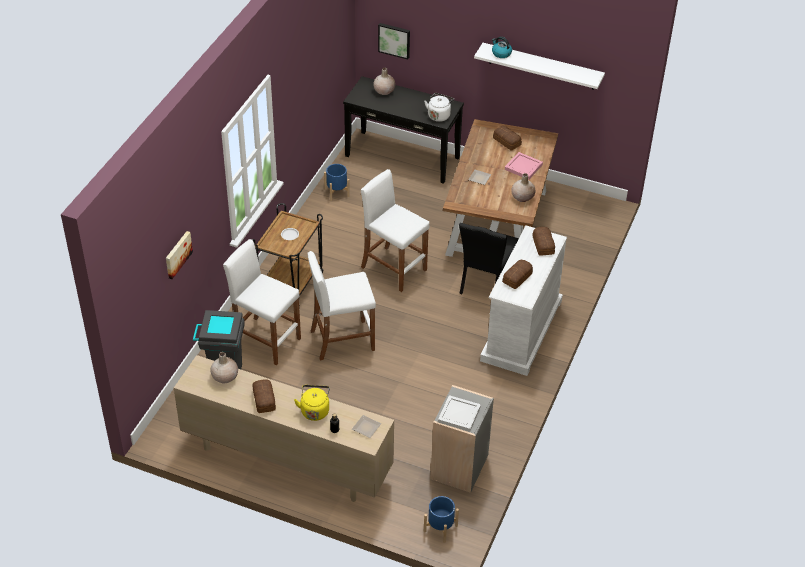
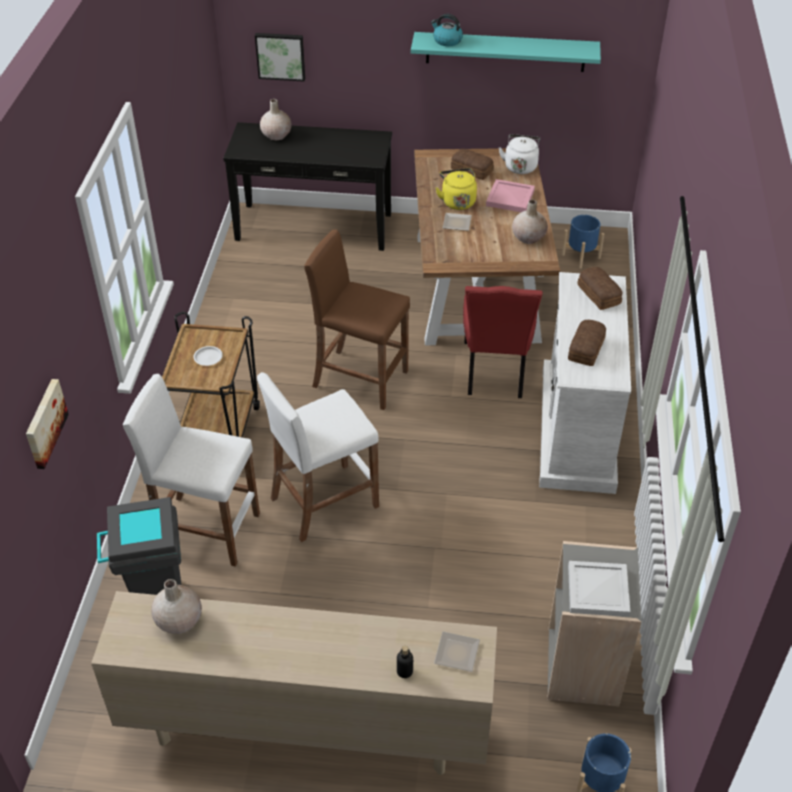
camera: 15 degrees left, 0 degrees up
bread [252,379,276,413] -> none
yellow kettle [294,385,330,421] -> yellow kettle moved to [436,168,477,210]
blue planter [324,164,350,201] -> blue planter moved to [562,215,604,268]
white stool [361,169,429,292] -> brown stool [304,229,410,410]
white kettle [425,93,454,122] -> white kettle moved to [499,134,540,174]
black chair [459,223,519,294] -> red chair [463,286,543,398]
white shelf [474,43,605,90] -> turquoise shelf [411,32,601,72]

